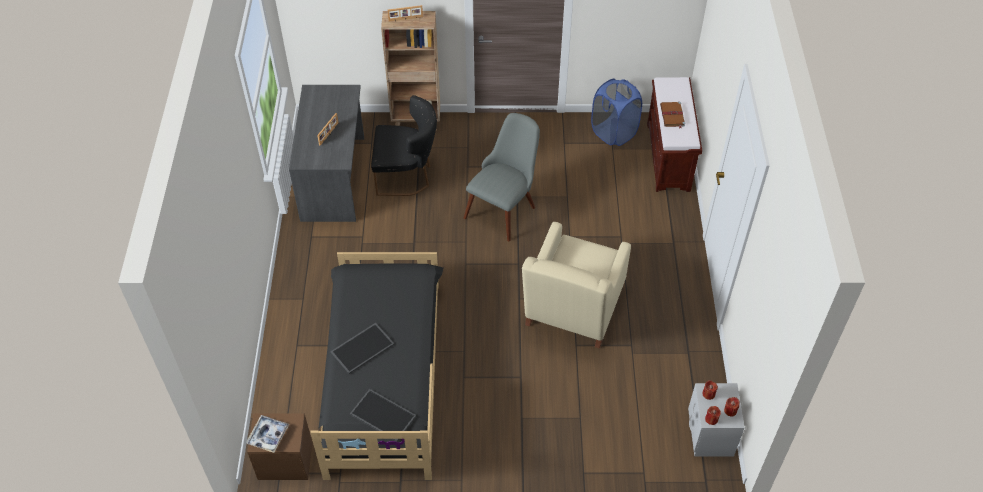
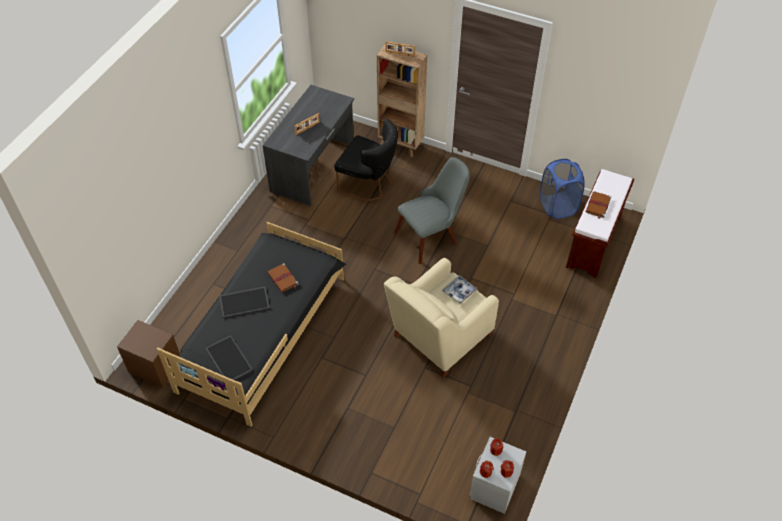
camera: 25 degrees right, 0 degrees up
tray [246,415,290,453] -> tray moved to [442,275,478,304]
none -> brown book [267,263,299,293]

